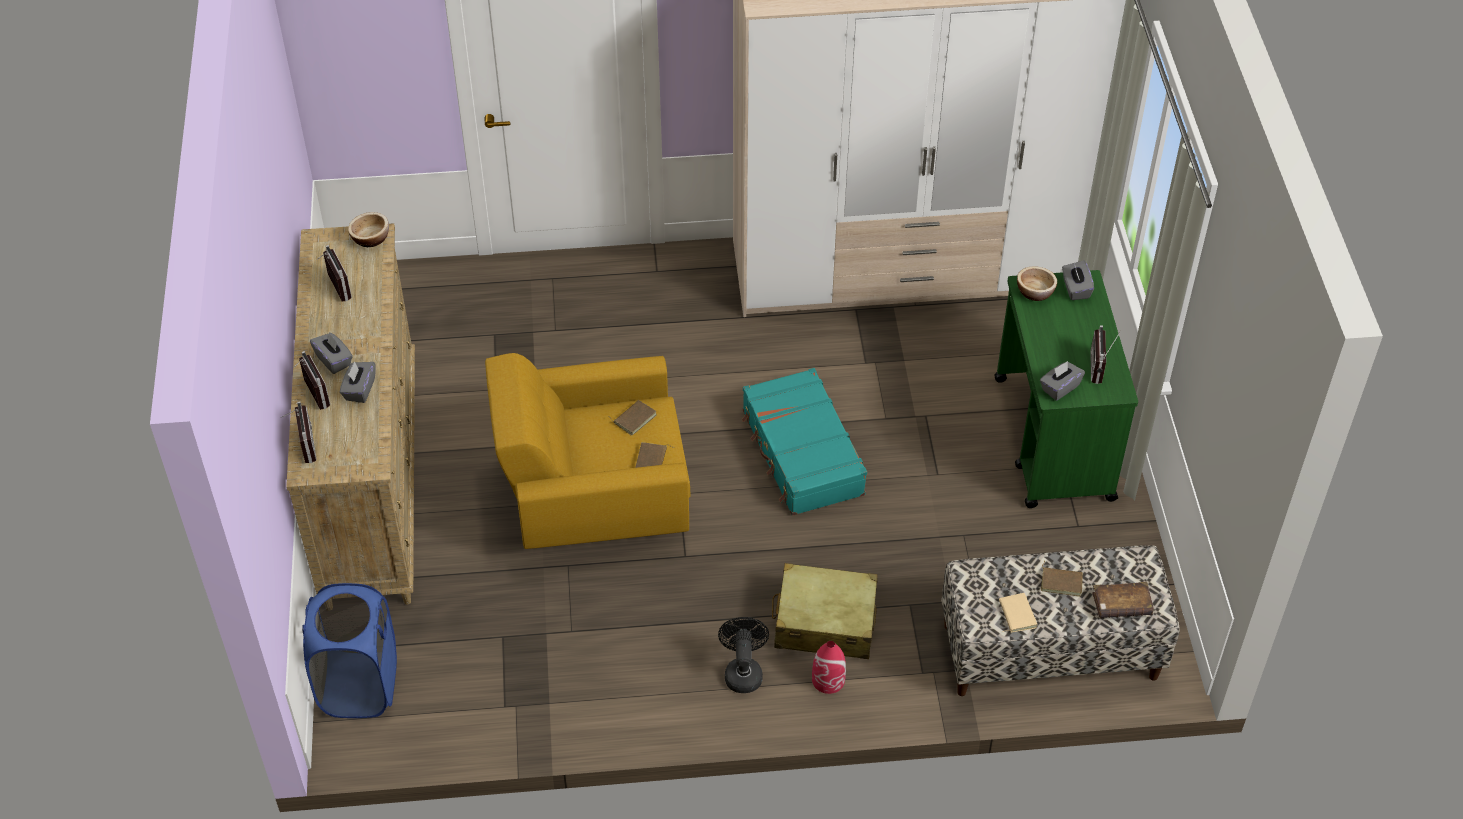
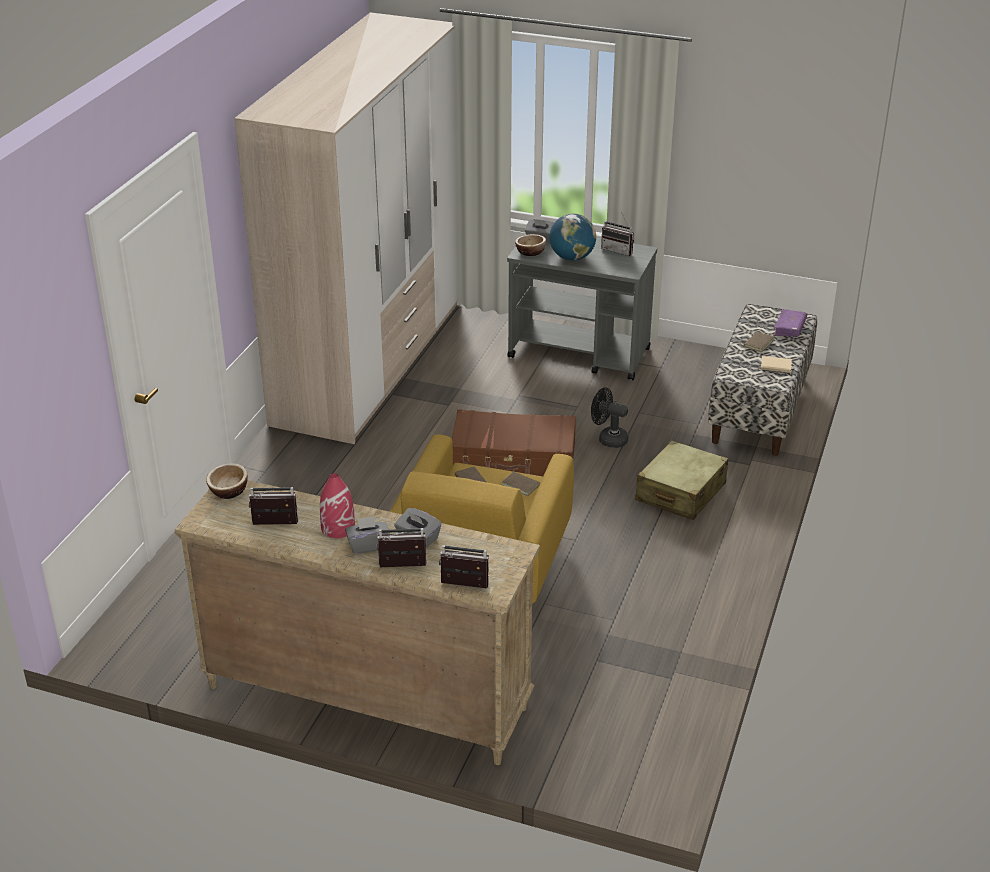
camera: 65 degrees left, 15 degrees down
blue laundry basket [302,583,397,718] -> none
black fan [718,617,769,693] -> black fan moved to [591,387,628,448]
turquoise suitcase [742,368,867,516] -> brown suitcase [452,409,576,476]
red vase [812,641,846,694] -> red vase moved to [320,473,355,538]
green cart [994,270,1138,508] -> grey cart [507,233,657,380]
grey tissue box [1040,361,1085,401] -> none
brown book [1092,582,1154,618] -> purple book [774,309,807,337]
none -> globe [550,214,596,261]

